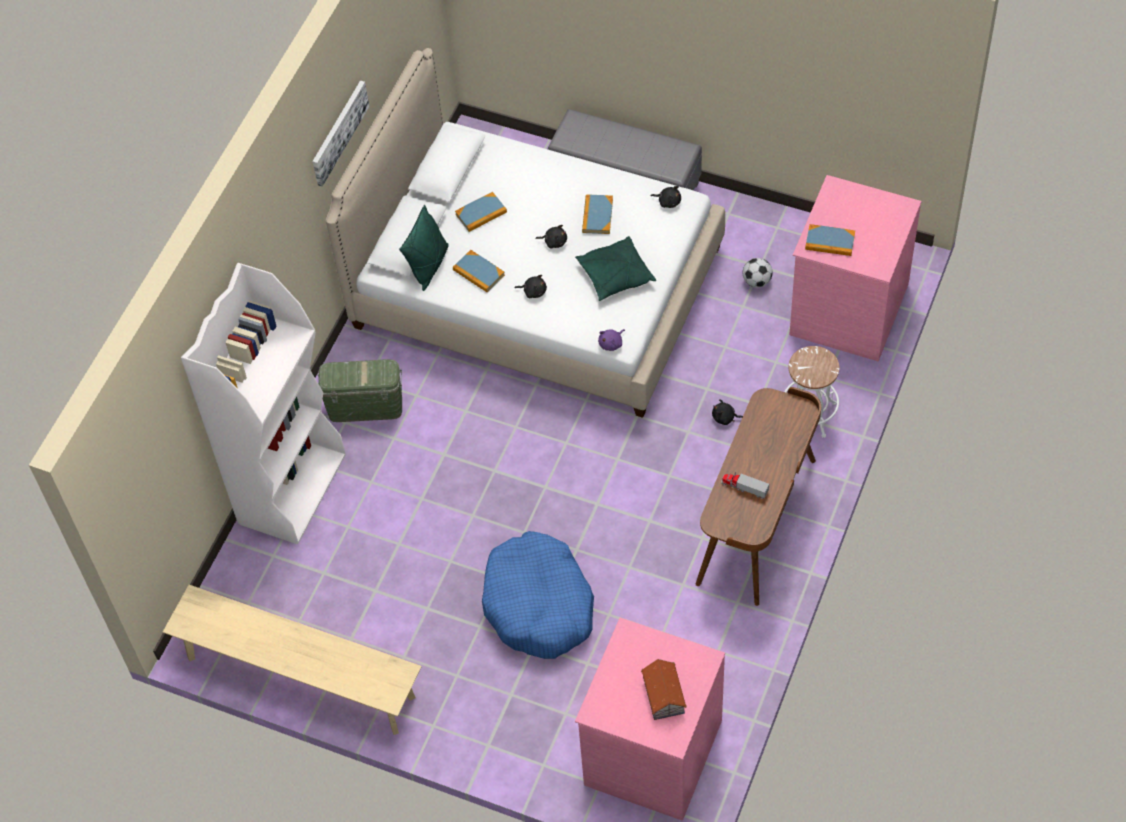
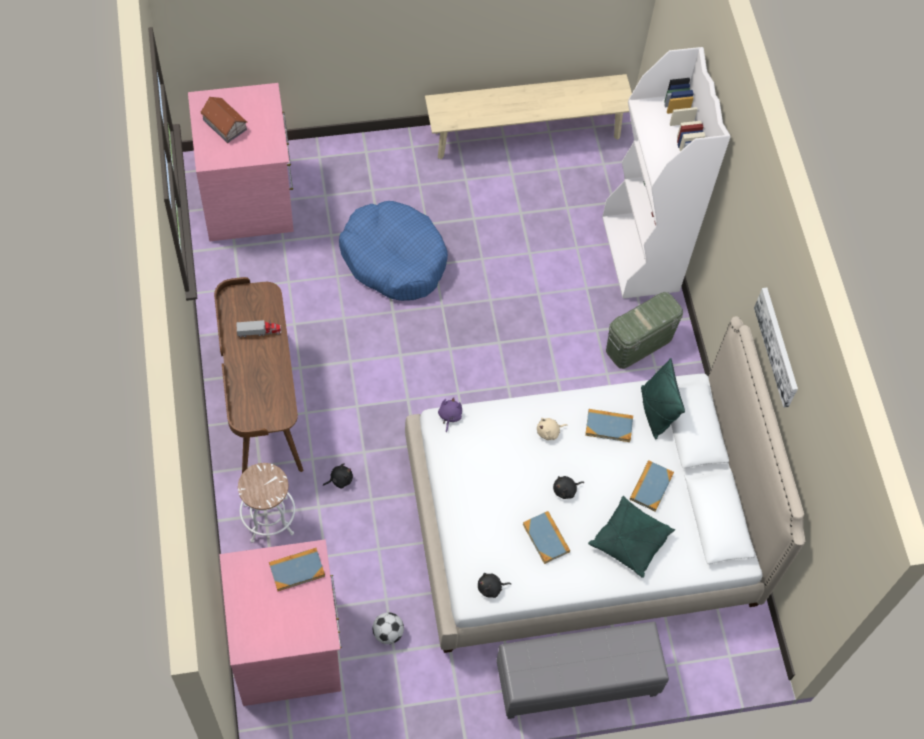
camera: 140 degrees right, 5 degrees up
black plush toy [515,275,547,298] -> beige plush toy [537,418,567,440]
green pillow [575,236,656,301] -> green pillow moved to [588,496,675,578]

